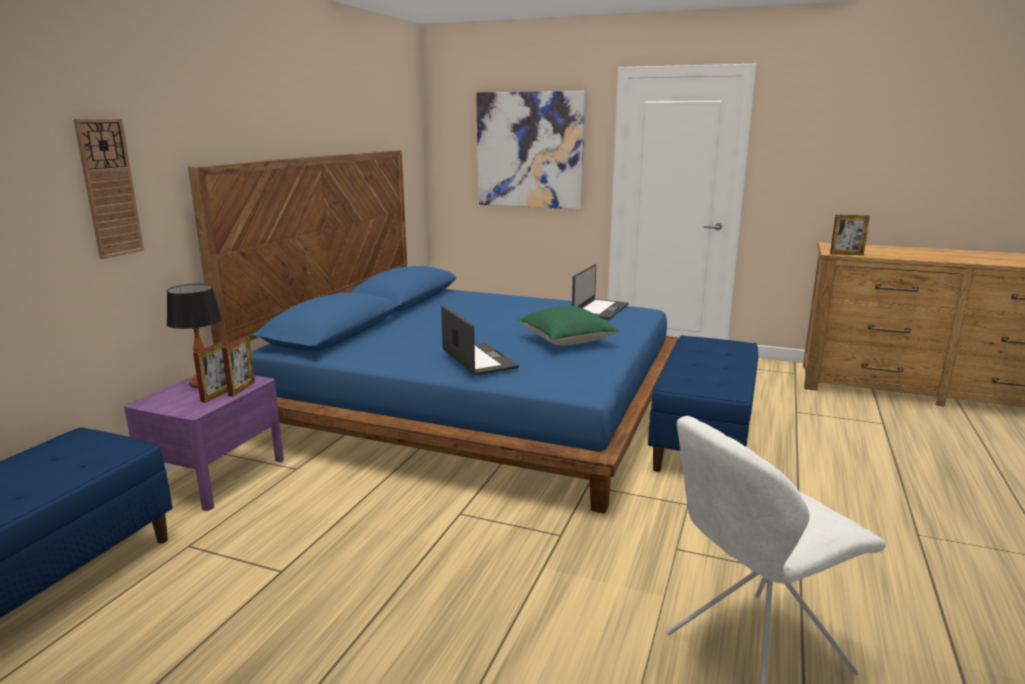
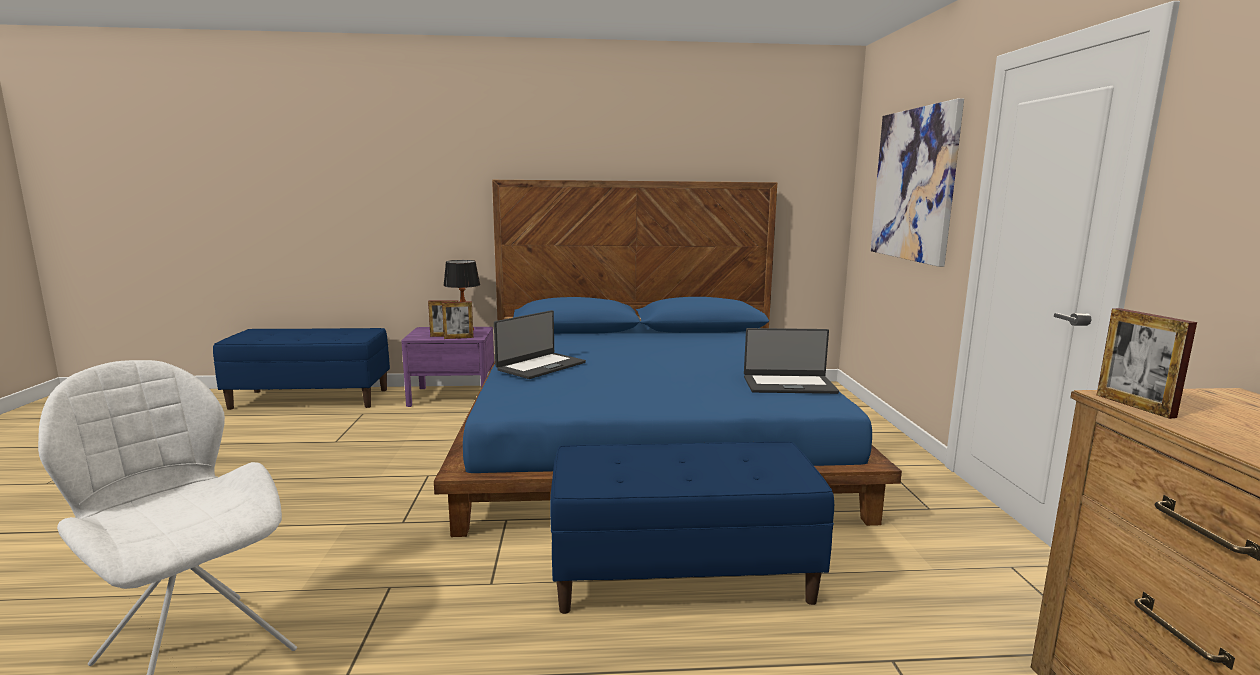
camera: 65 degrees right, 5 degrees down
wall clock [74,119,144,259] -> none
green pillow [518,306,619,345] -> none

